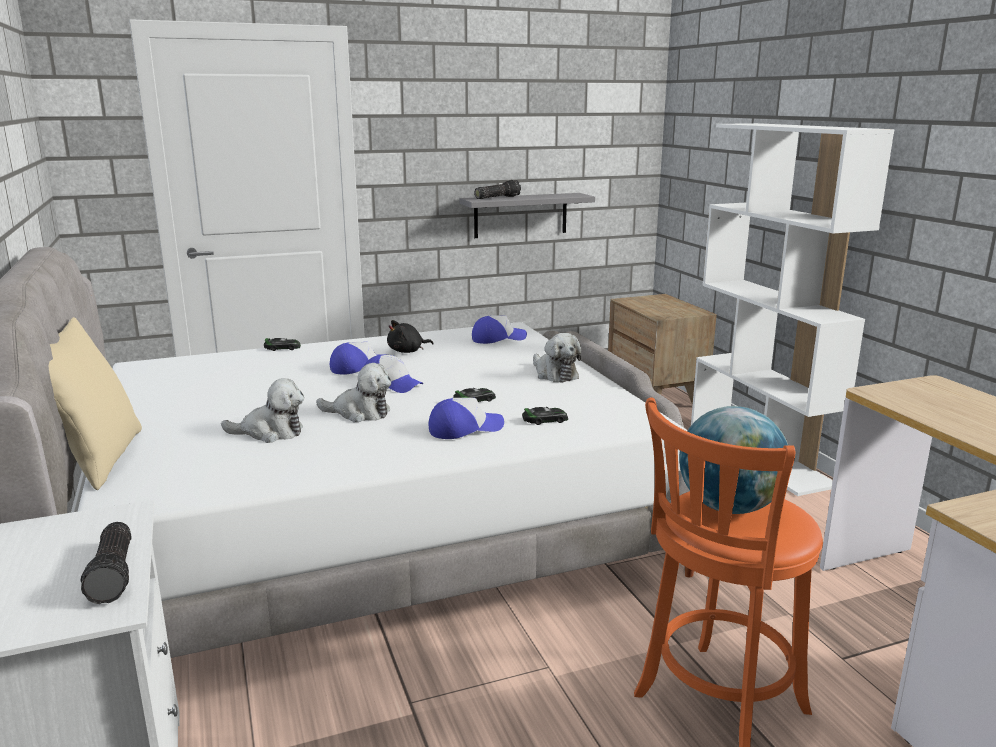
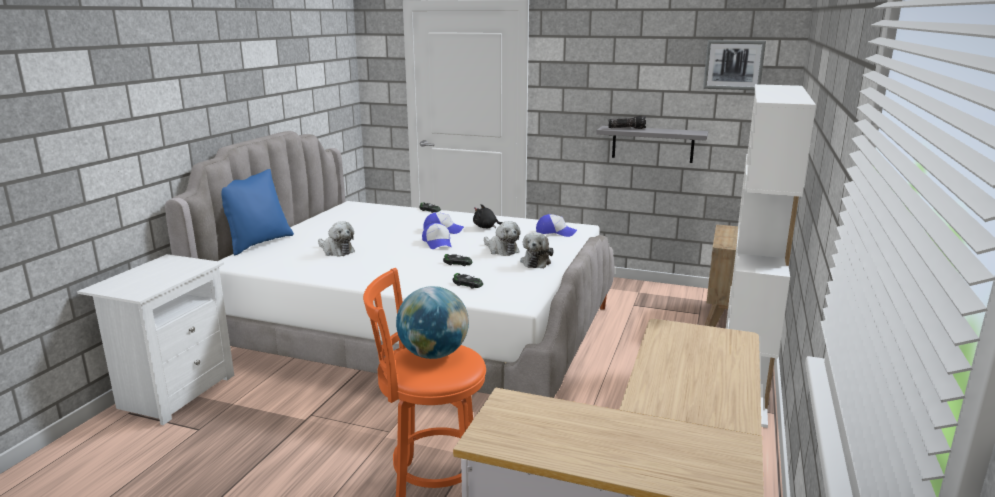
camera: 40 degrees right, 0 degrees up
beige pillow [49,317,142,490] -> blue pillow [221,169,294,255]
flashlight [81,522,132,604] -> none
plush toy [316,363,391,422] -> plush toy moved to [484,221,521,256]
cap [428,398,504,439] -> none
none -> picture [703,40,766,90]

